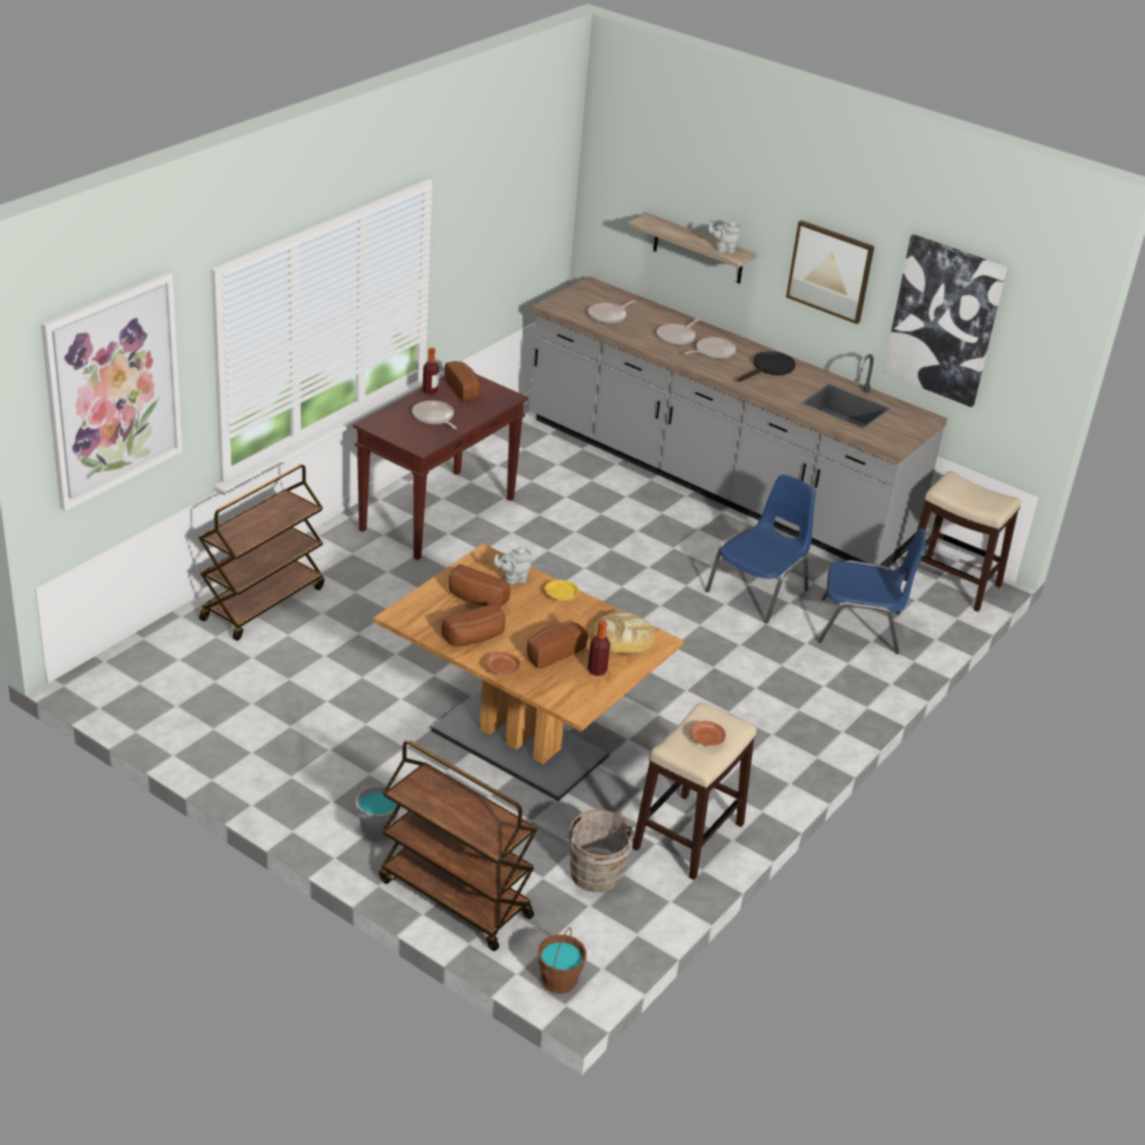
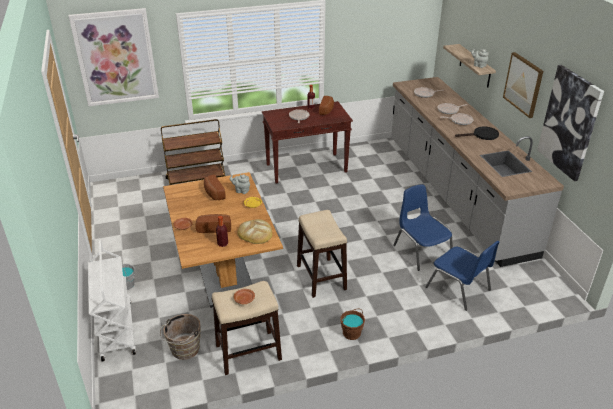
camera: 40 degrees right, 0 degrees up
brown cart [379,740,538,951] -> white cart [88,240,136,362]
bread [442,604,506,646] -> none
brown bucket [538,927,587,994] -> brown bucket moved to [341,309,365,340]
blue chair [705,475,816,623] -> blue chair turned 105 degrees counterclockwise [393,185,453,271]
stool [903,471,1021,612] -> stool moved to [297,210,347,298]

